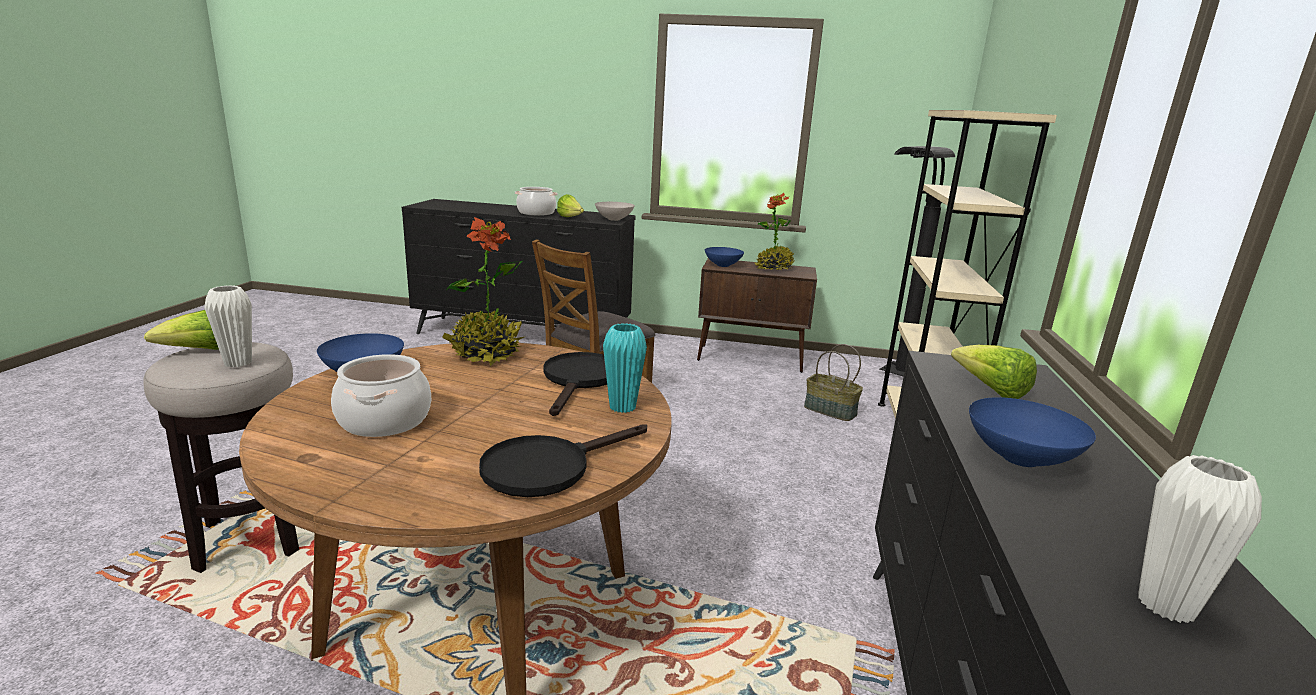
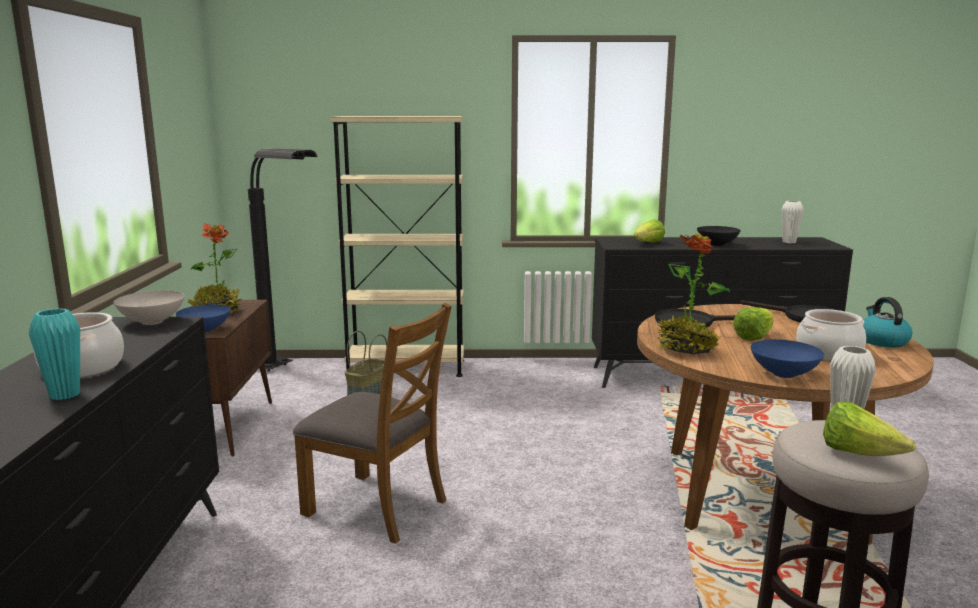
camera: 100 degrees left, 5 degrees down
lettuce [557,194,584,217] -> lettuce moved to [733,307,773,340]
turquoise vase [603,323,647,413] -> turquoise vase moved to [29,308,80,400]
blue bowl [969,397,1096,467] -> black bowl [697,226,741,246]
none -> kettle [863,297,912,347]

